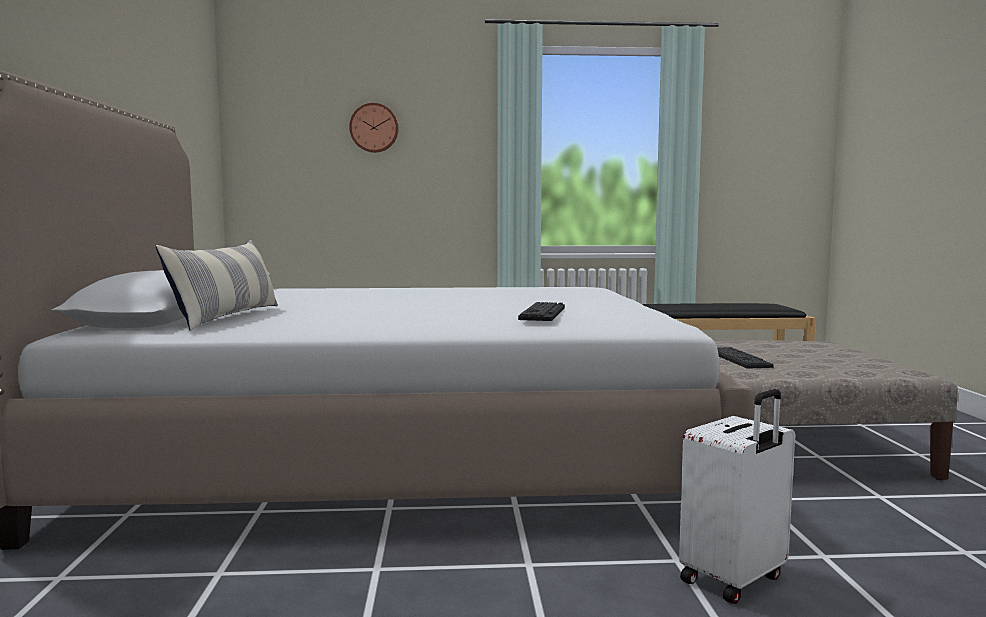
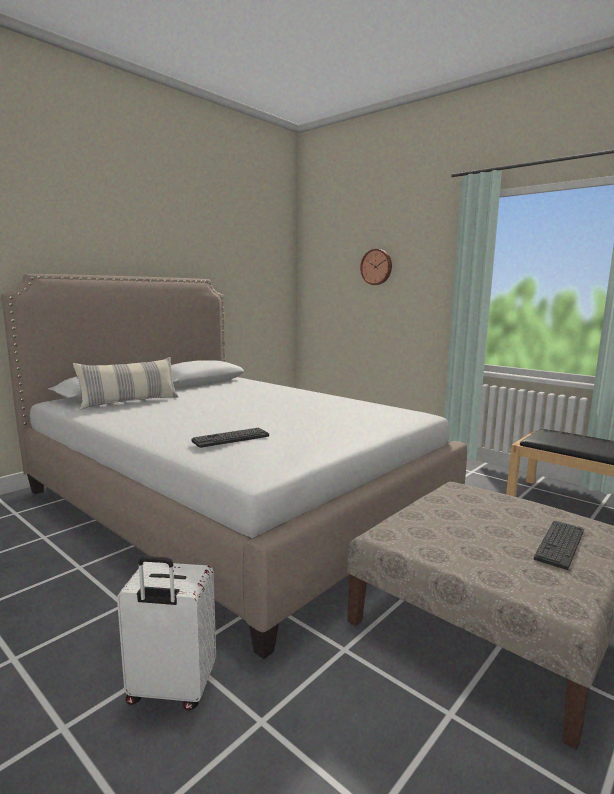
camera: 45 degrees right, 5 degrees up
keyboard [717,347,774,369] -> keyboard moved to [534,521,584,570]

